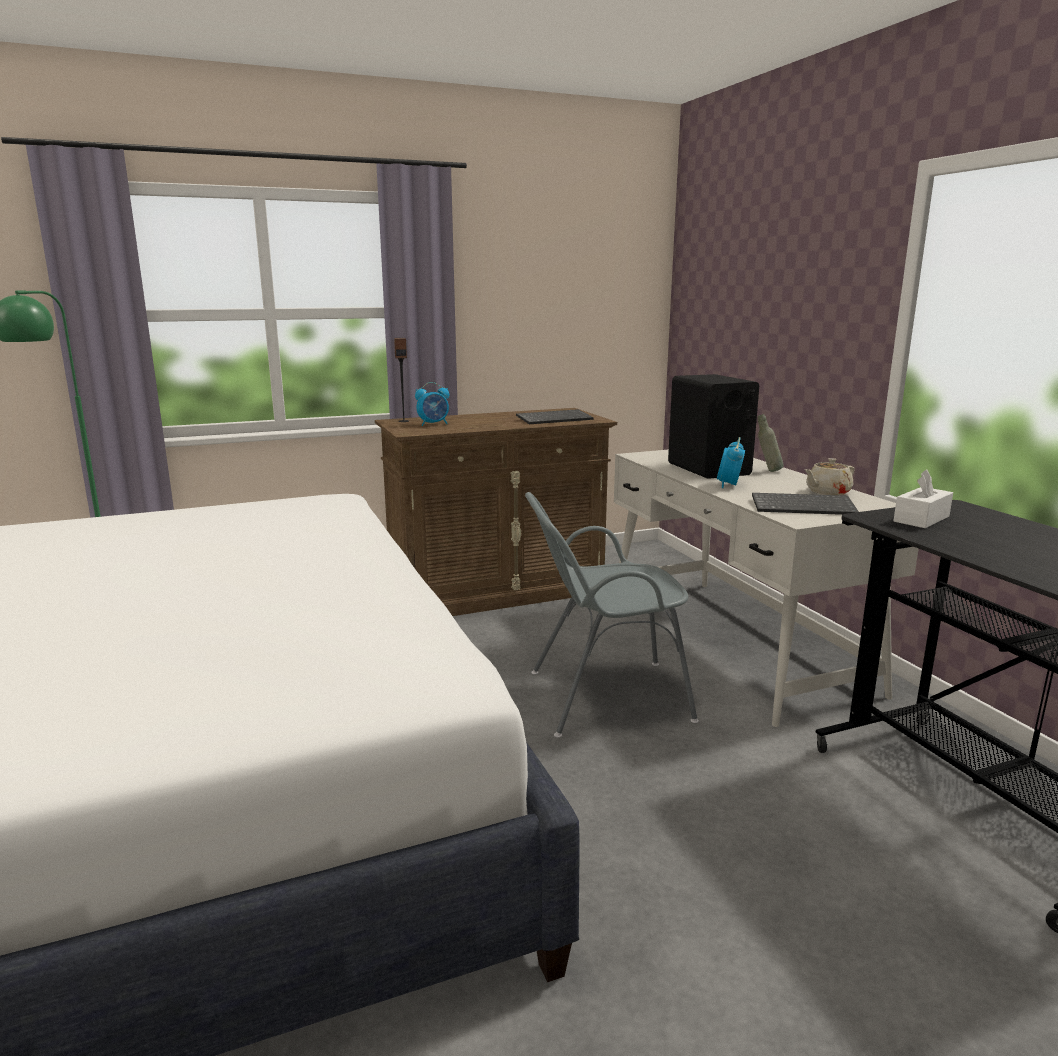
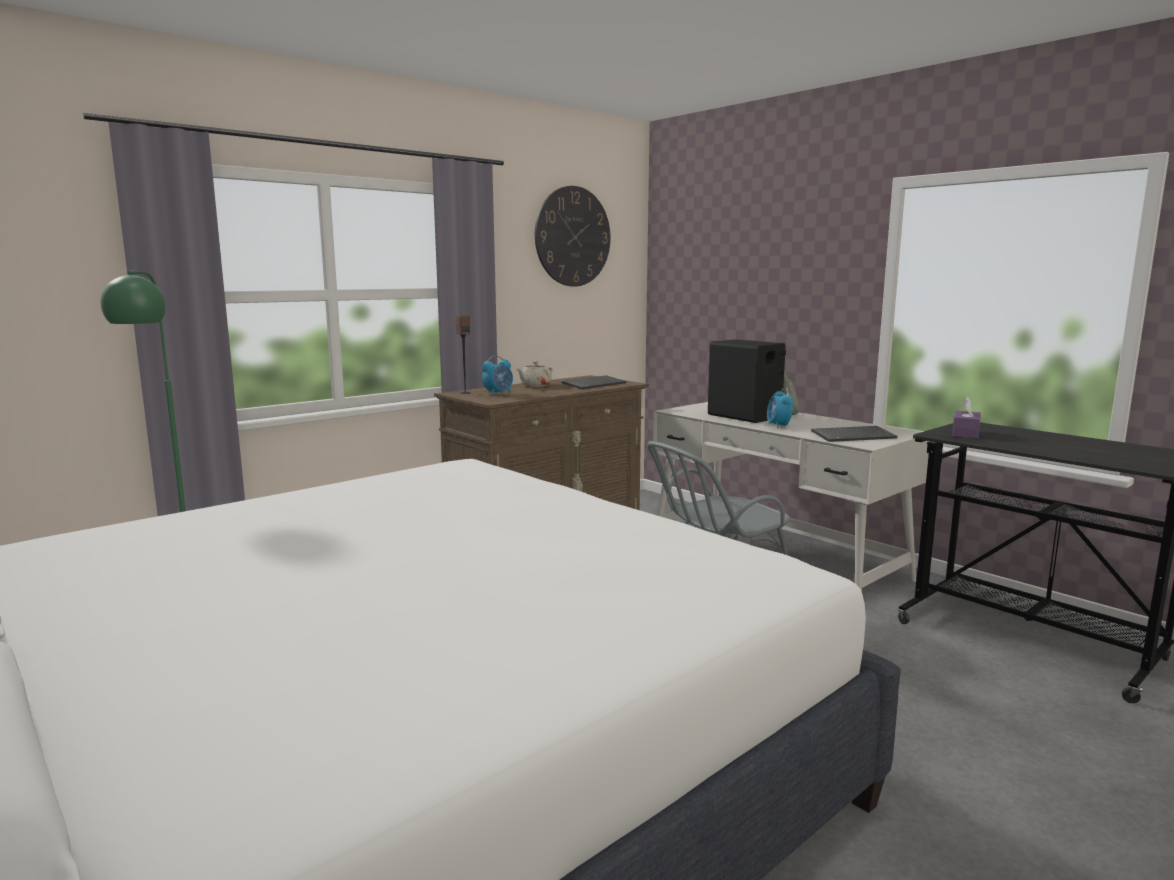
camera: 20 degrees left, 5 degrees down
beige teapot [805,458,854,495] -> beige teapot moved to [517,361,552,387]
white tissue box [893,470,953,528] -> purple tissue box [952,396,981,438]
none -> wall clock [535,186,610,287]

